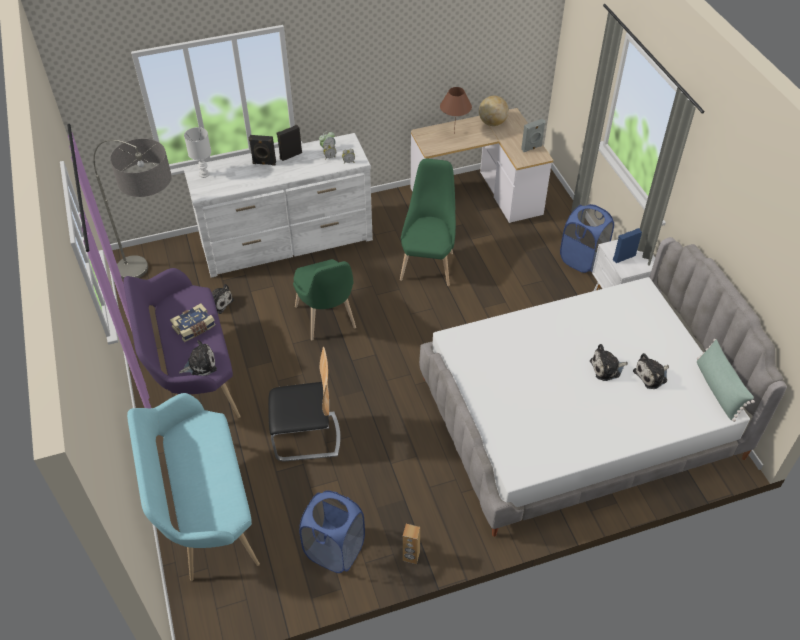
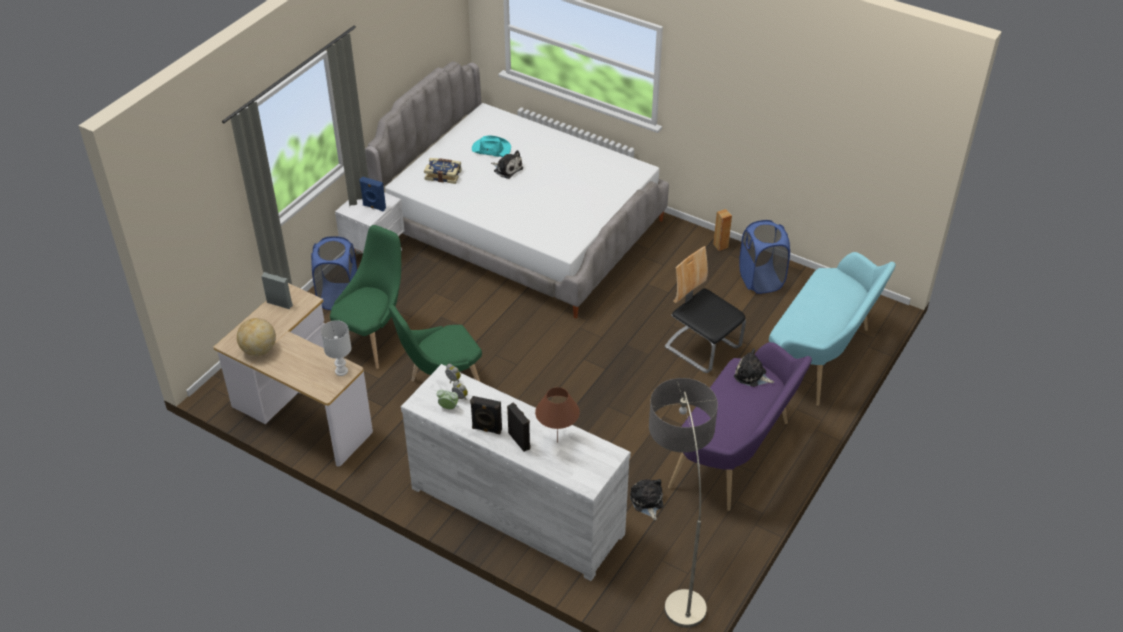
camera: 130 degrees left, 5 degrees down
book [170,303,216,342] -> book moved to [424,158,462,184]
white table lamp [184,127,211,178] -> white table lamp moved to [321,320,351,376]
green chair [293,259,356,340] -> green chair moved to [330,225,401,369]
brown table lamp [440,87,472,134] -> brown table lamp moved to [535,387,580,443]
plush toy [633,353,669,389] -> turquoise hat [472,136,511,157]
green pillow [697,339,755,422] -> none

